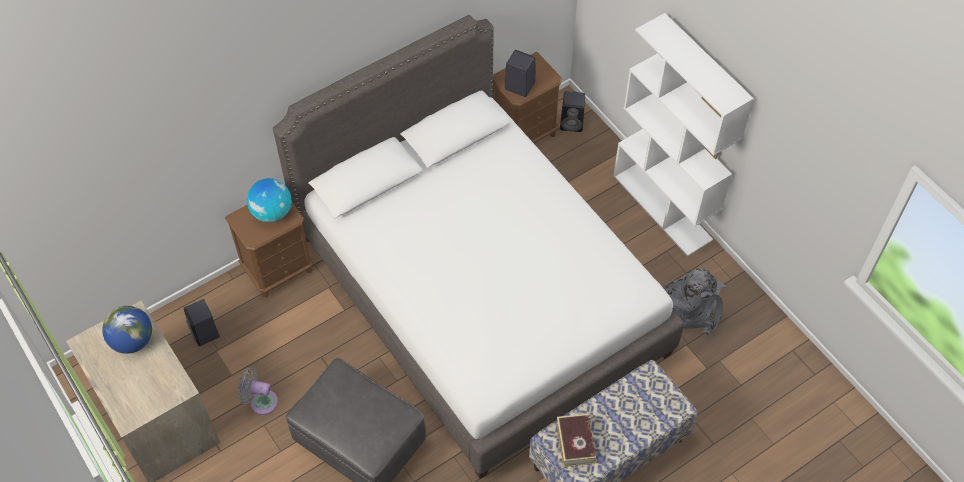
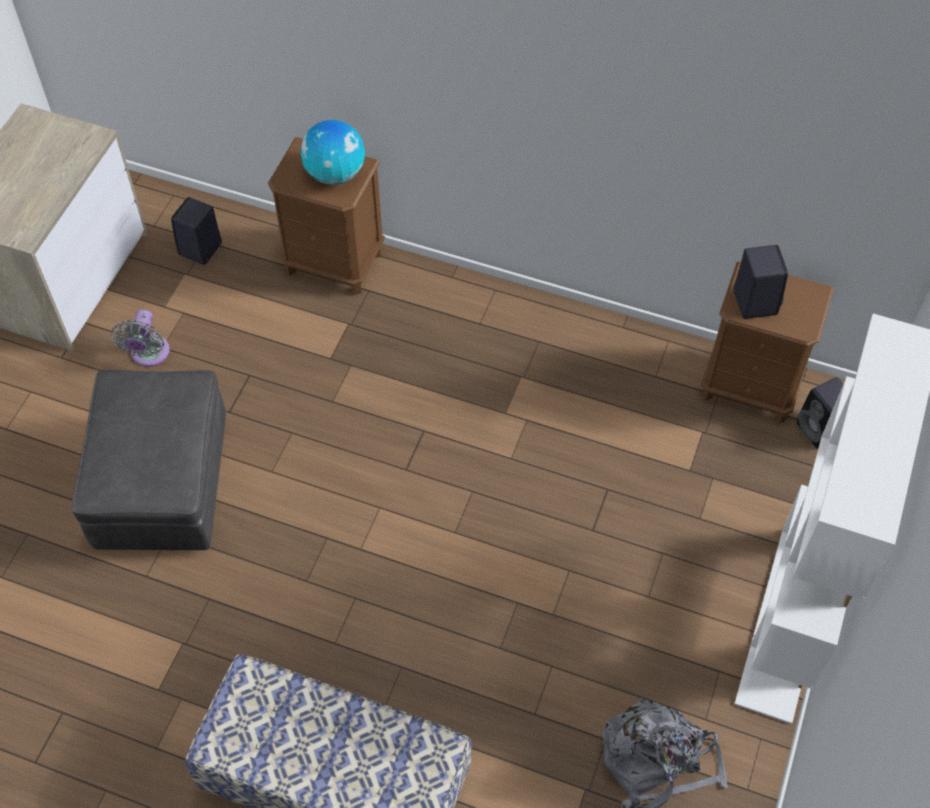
camera: 55 degrees right, 0 degrees up
globe [102,306,152,354] -> none
grey fan [237,367,278,415] -> grey fan turned 150 degrees counterclockwise [111,309,170,367]
white bed [273,15,684,479] -> none
book [556,414,596,467] -> none

